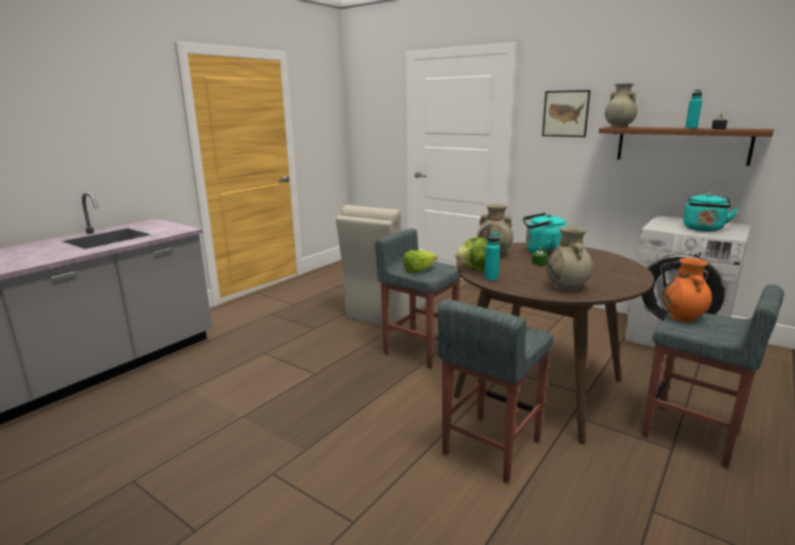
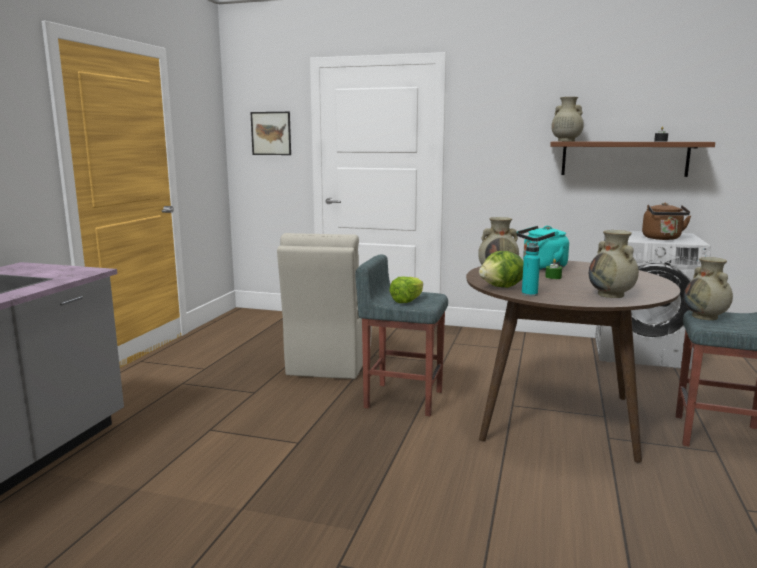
camera: 20 degrees left, 5 degrees down
grey stool [438,299,554,484] -> none
picture [542,90,591,137] -> picture moved to [250,112,291,155]
orange vase [662,258,712,322] -> beige vase [684,257,733,320]
turquoise kettle [683,193,738,231] -> brown kettle [642,203,691,240]
turquoise bottle [685,89,702,129] -> none

